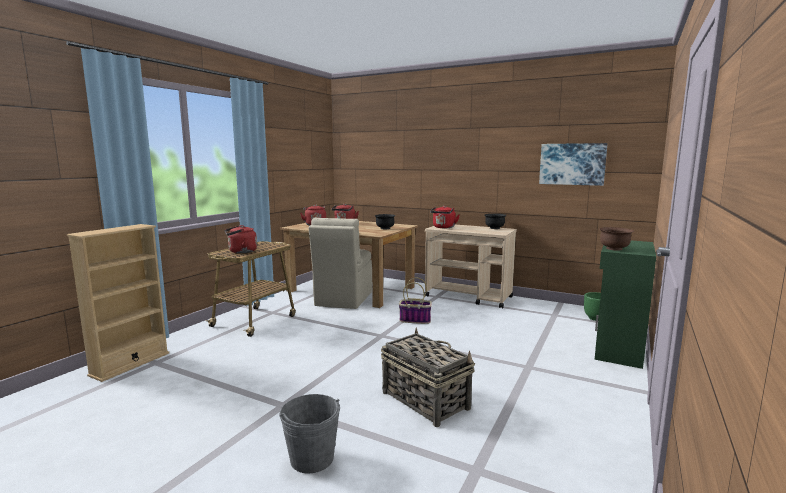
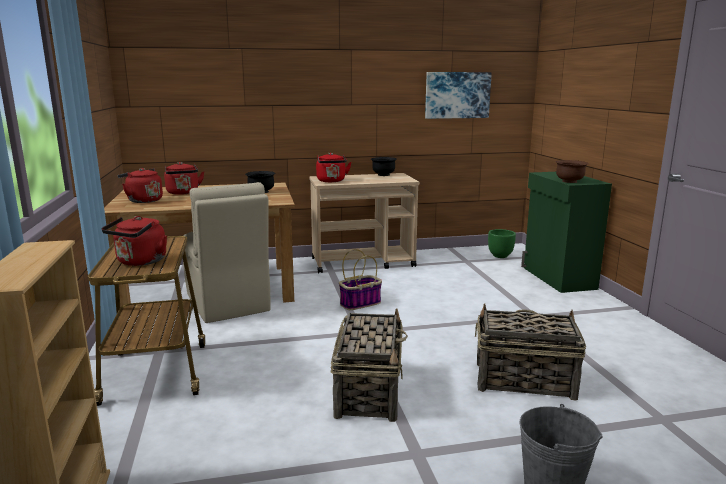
camera: 40 degrees left, 5 degrees up
none -> basket [331,308,408,422]

